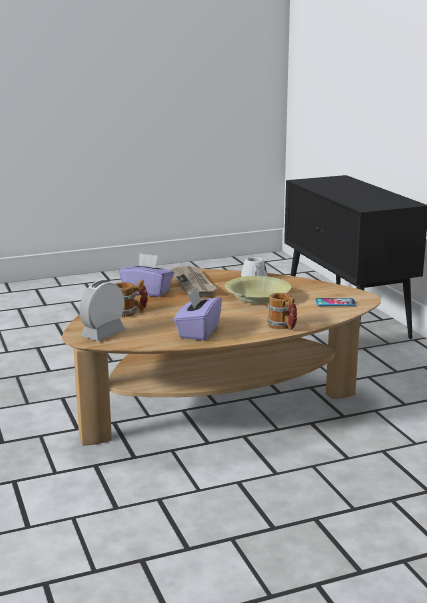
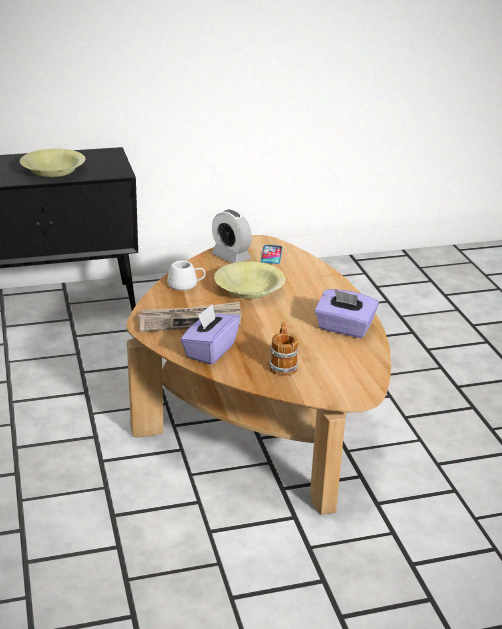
camera: 85 degrees left, 10 degrees up
alarm clock [79,280,125,341] -> alarm clock moved to [212,209,252,263]
mug [267,293,297,330] -> none
none -> yellow bowl [20,149,85,177]

